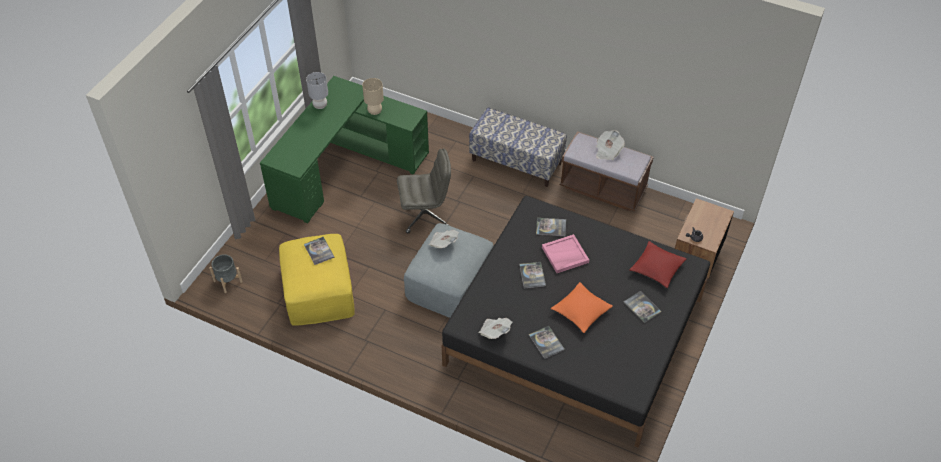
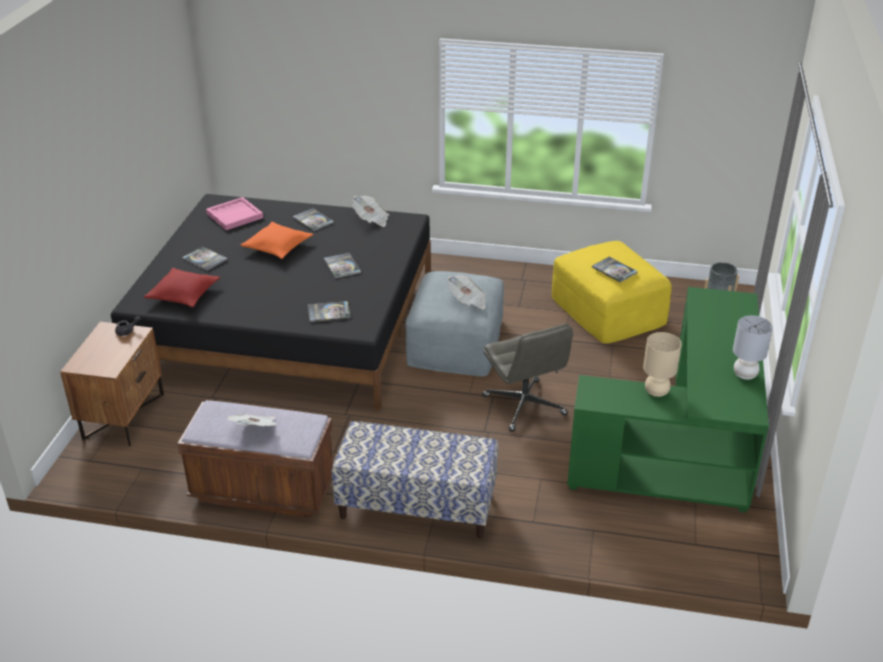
camera: 165 degrees right, 15 degrees down
grey office chair [397,148,451,234] -> grey office chair turned 90 degrees counterclockwise [482,323,573,432]
pink tray [542,234,589,273] -> pink tray moved to [206,197,263,230]

